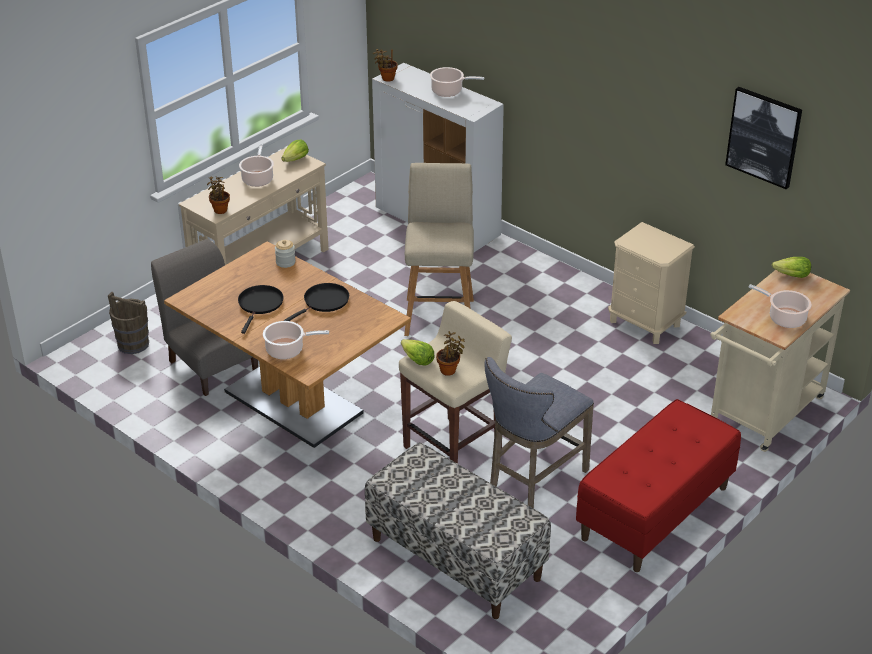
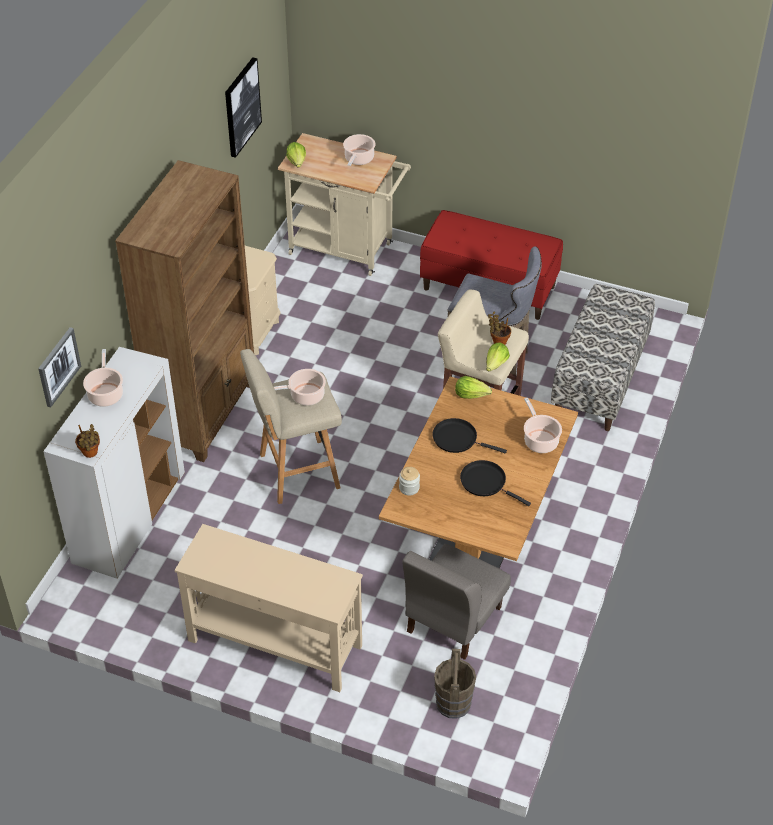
camera: 110 degrees left, 10 degrees up
potted plant [207,177,230,214] -> none
black frying pan [238,285,284,334] -> black frying pan turned 45 degrees clockwise [460,460,531,506]
cooking pot [239,143,274,187] -> cooking pot moved to [274,369,326,406]
lettuce [281,139,309,162] -> lettuce moved to [455,376,492,399]
none -> picture [38,327,81,408]
none -> brown bookcase [115,160,254,462]

